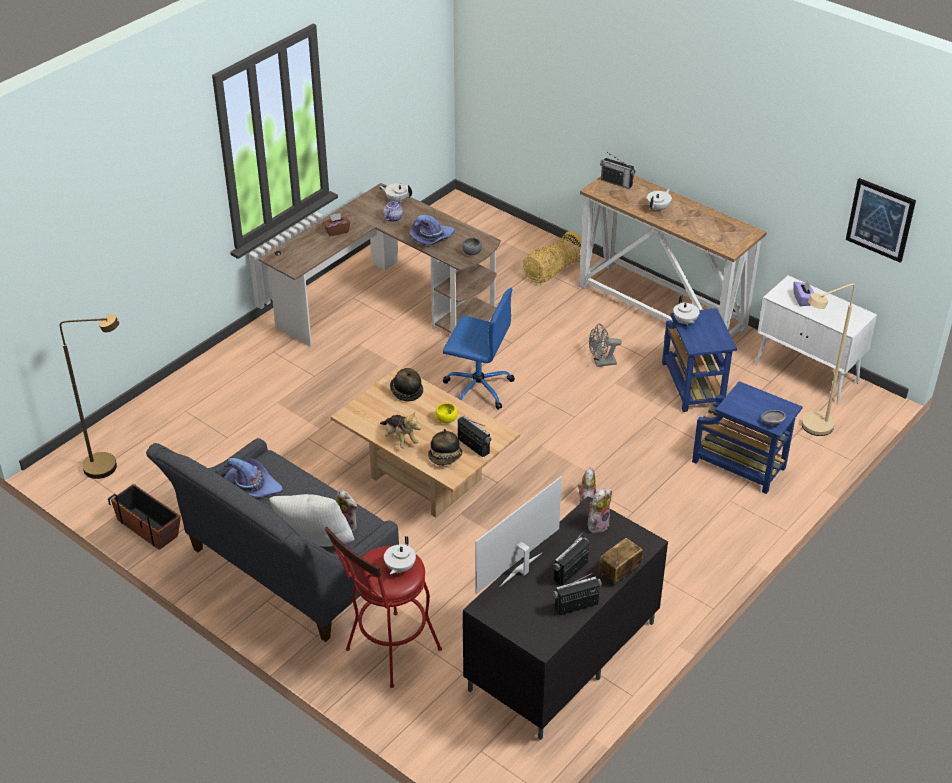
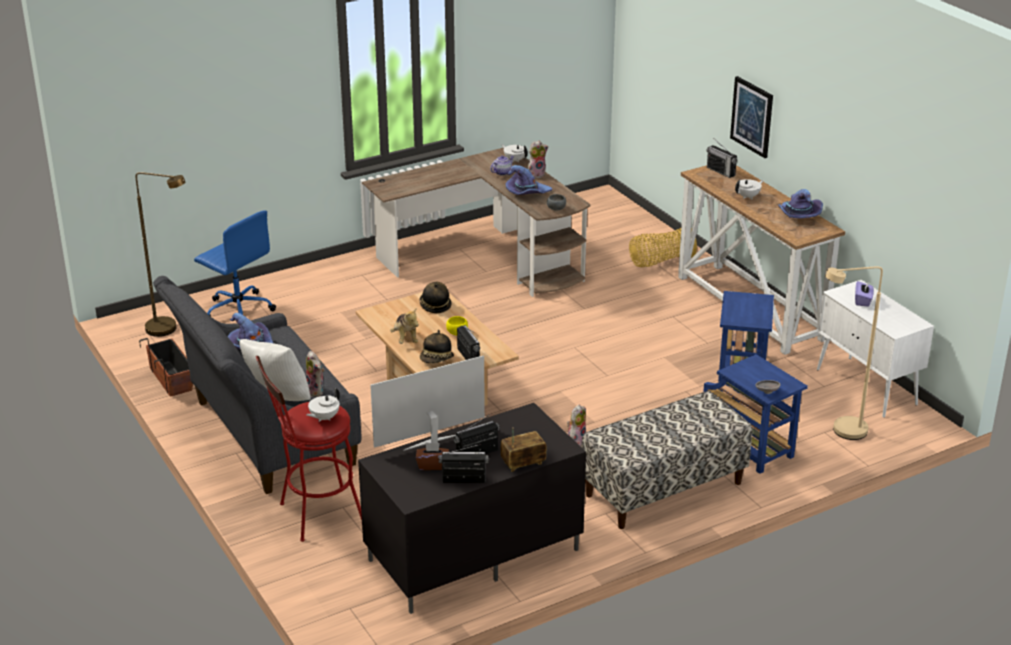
camera: 20 degrees right, 10 degrees down
brown tissue box [323,213,350,236] -> brown tissue box moved to [416,442,449,470]
blue office chair [443,288,515,410] -> blue office chair moved to [194,211,276,316]
plush toy [588,488,612,533] -> plush toy moved to [528,141,548,178]
grey fan [589,324,622,367] -> none
white teapot [673,295,700,326] -> none
picture [846,178,916,262] -> picture moved to [730,76,773,158]
none -> bench [581,391,752,529]
none -> purple hat [778,189,823,218]

